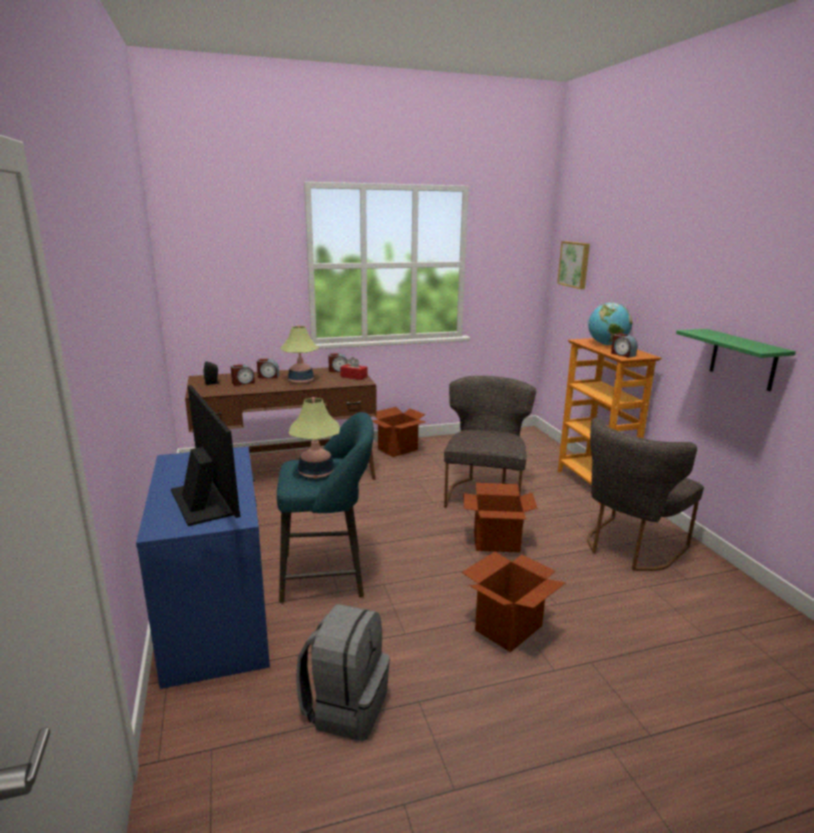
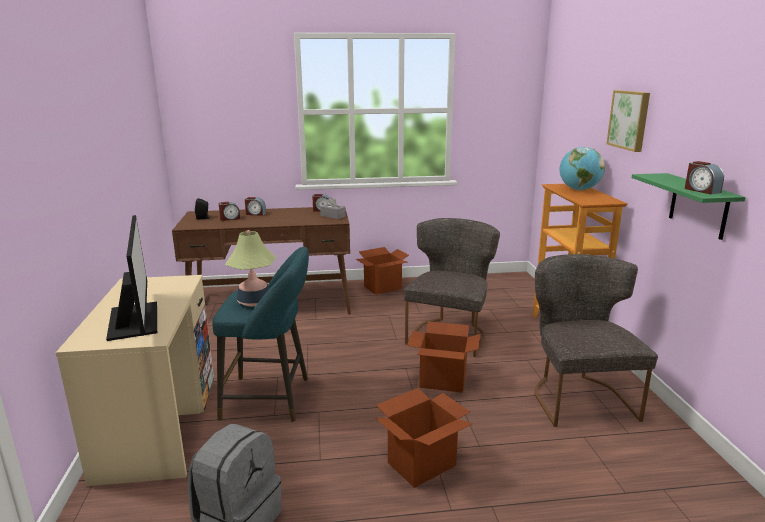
camera: 10 degrees right, 0 degrees up
blue desk [136,447,270,689] -> beige desk [56,275,214,486]
table lamp [280,325,319,384] -> none
red tissue box [340,357,368,380] -> grey tissue box [320,197,346,219]
picture [557,241,590,289] -> picture moved to [606,90,650,152]
grey chair [587,417,704,571] -> grey chair turned 120 degrees clockwise [534,254,658,427]
alarm clock [611,333,638,358] -> alarm clock moved to [685,161,724,194]

